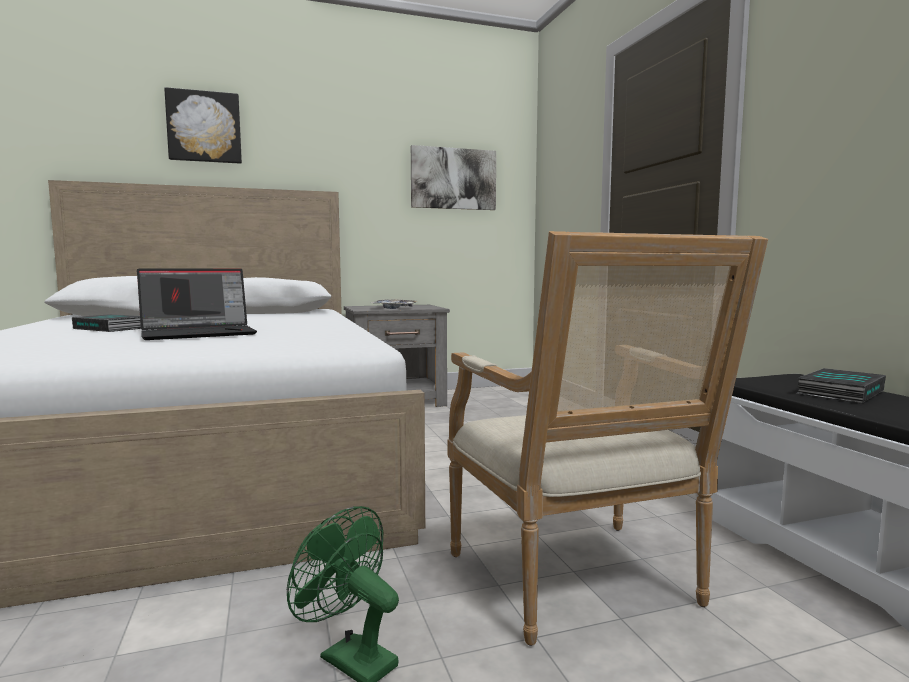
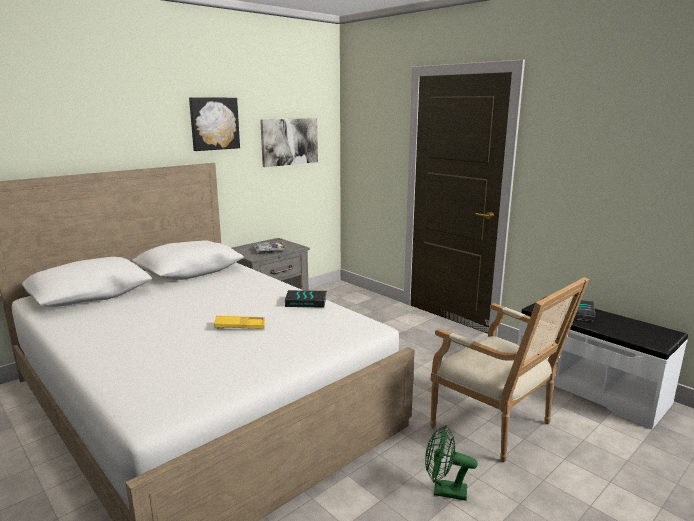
camera: 25 degrees left, 10 degrees up
book [72,314,141,332] -> book moved to [285,290,327,308]
laptop [137,269,257,340] -> yellow tray [214,316,265,329]
picture [164,87,242,164] -> picture moved to [189,97,240,151]

